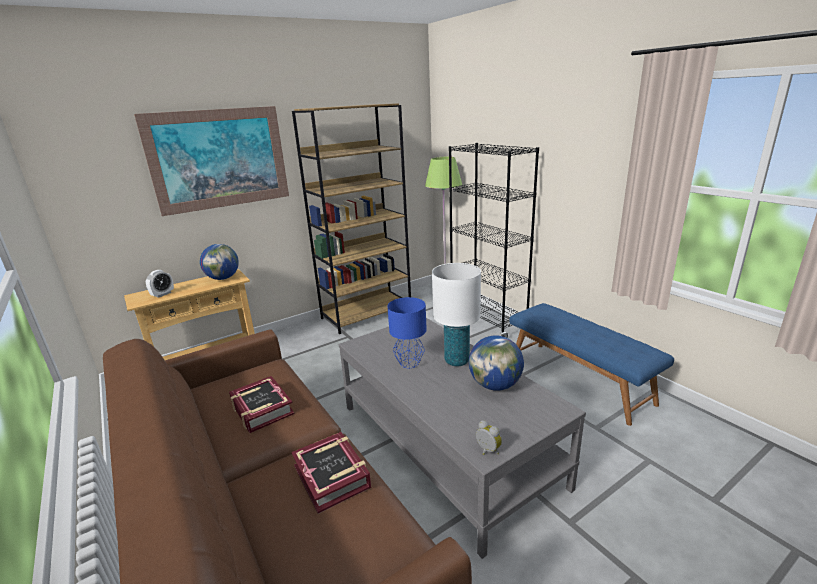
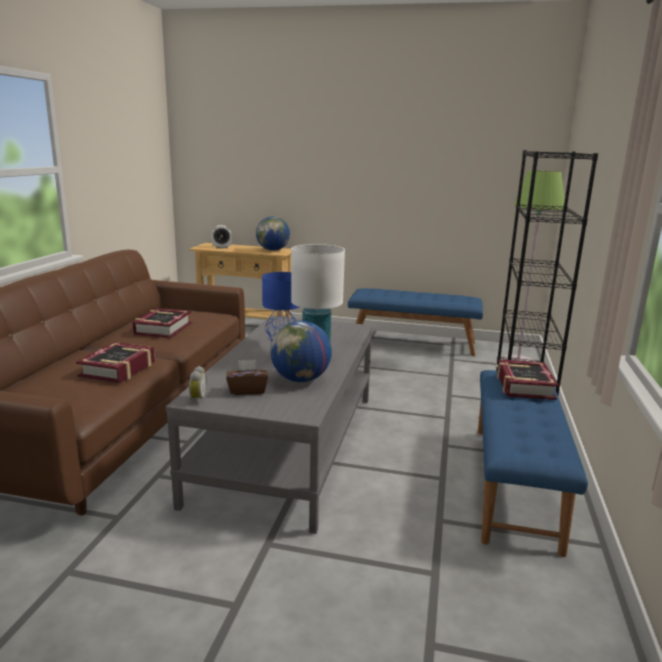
camera: 45 degrees right, 5 degrees down
picture [134,106,289,216] -> none
brown bookcase [292,103,411,334] -> blue bench [348,288,483,356]
none -> brown tissue box [226,360,269,395]
none -> book [497,359,559,400]

